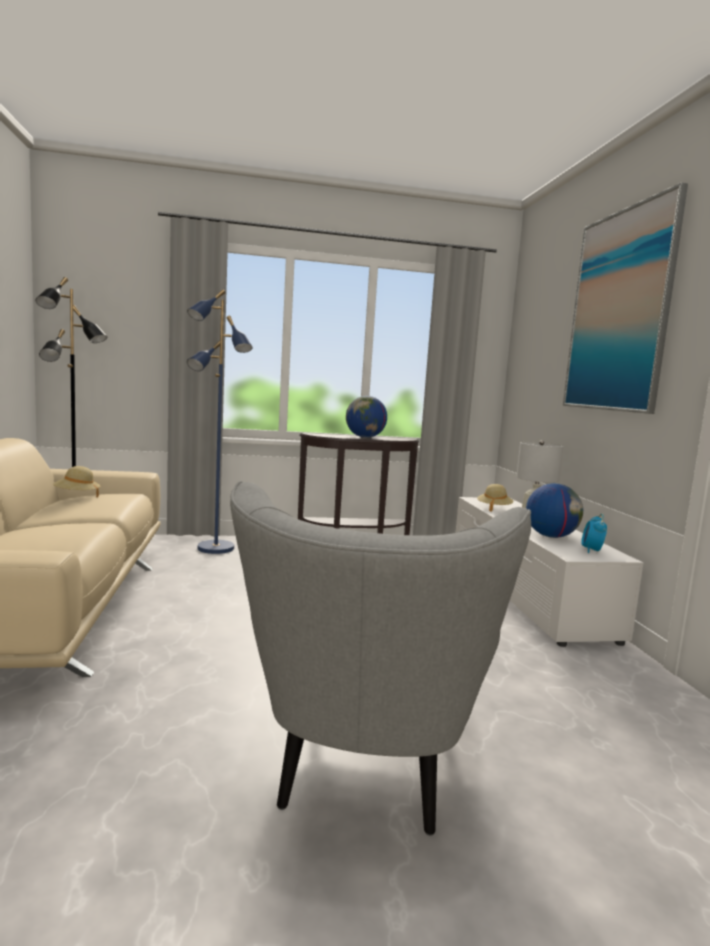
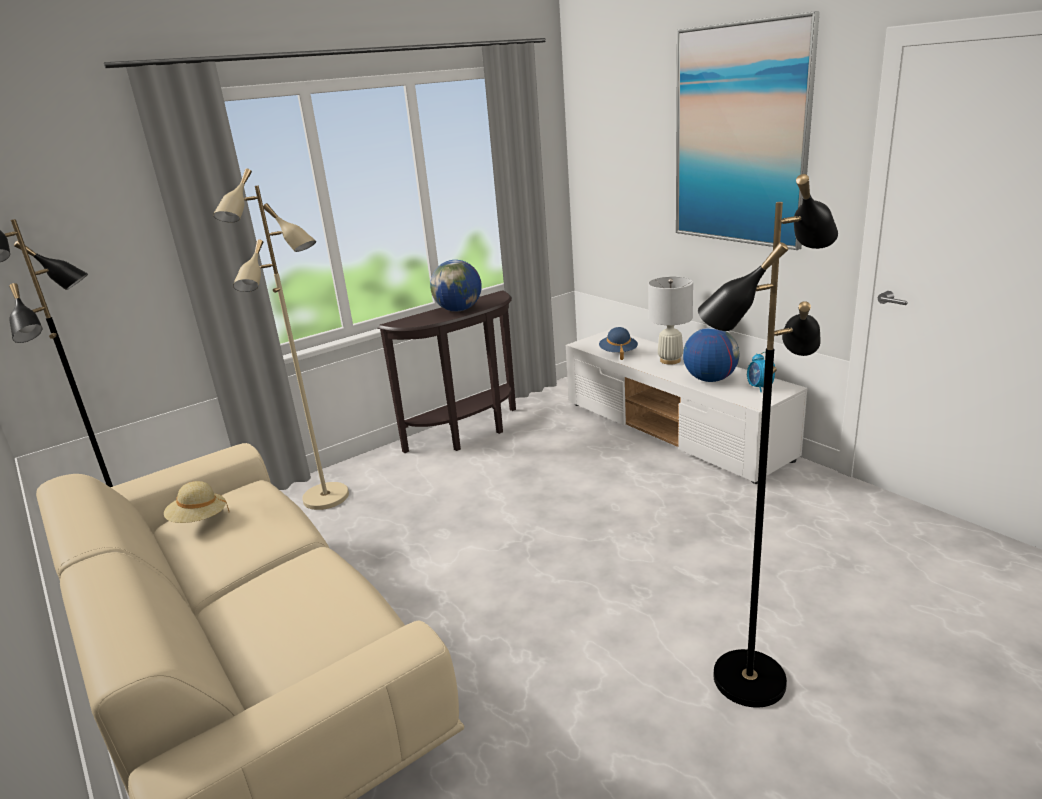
camera: 25 degrees left, 15 degrees up
blue floor lamp [187,289,253,554] -> beige floor lamp [213,168,349,510]
grey armchair [230,481,531,836] -> black floor lamp [698,174,838,708]
beige hat [477,484,514,512] -> blue hat [599,327,638,360]

